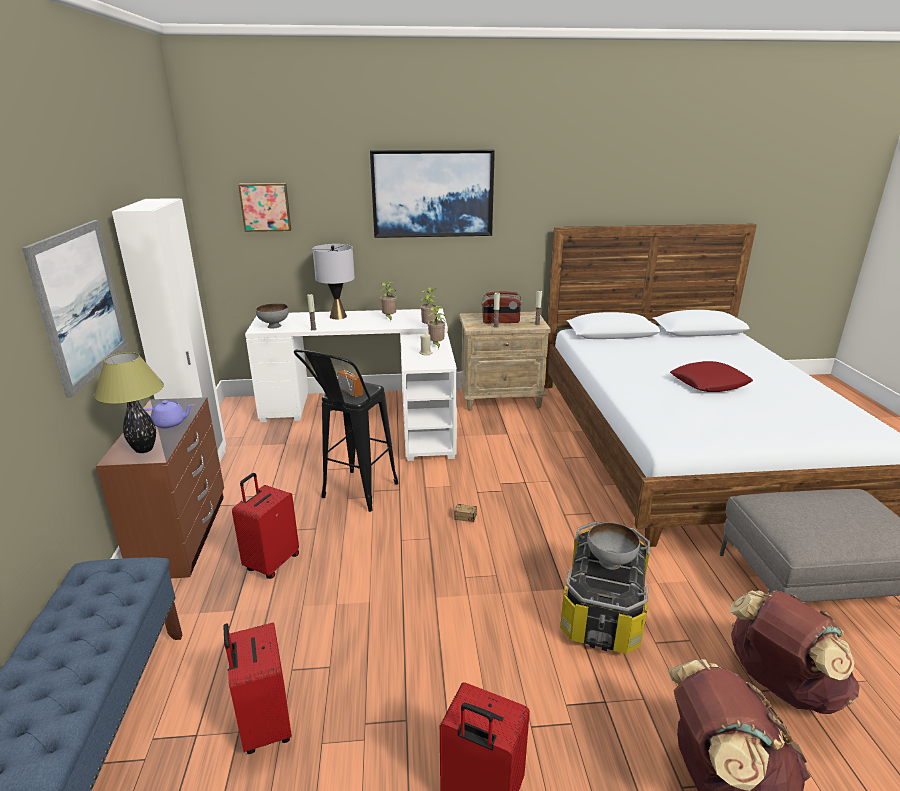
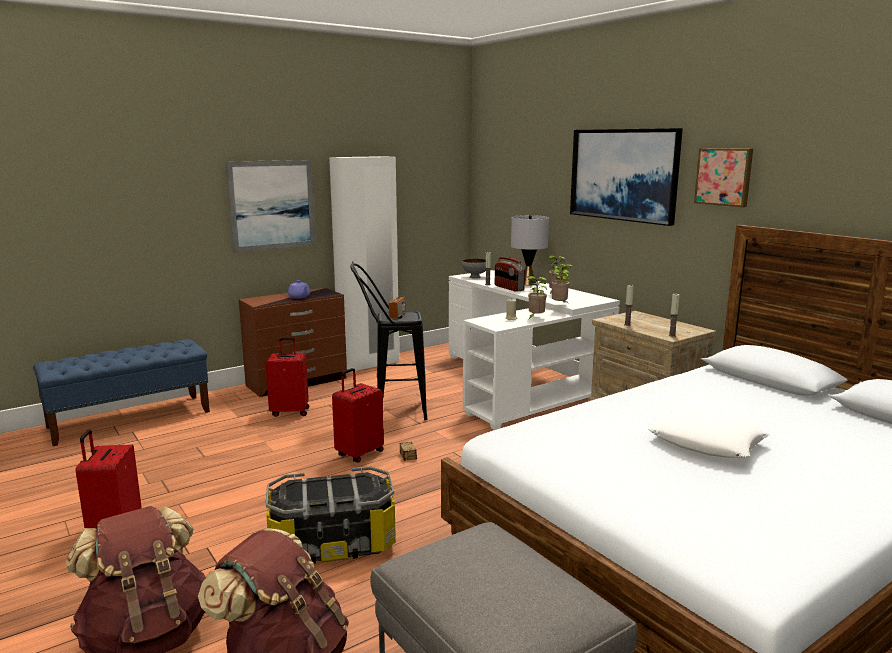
camera: 60 degrees right, 10 degrees down
table lamp [94,352,164,453] -> none
red suitcase [223,622,292,754] -> red suitcase moved to [332,368,384,463]
picture [238,183,291,232] -> picture moved to [694,148,753,207]
radio [481,292,522,323] -> radio moved to [495,257,525,292]
grey bowl [587,522,640,570] -> none
red pillow [670,361,753,392] -> white pillow [648,408,770,458]

